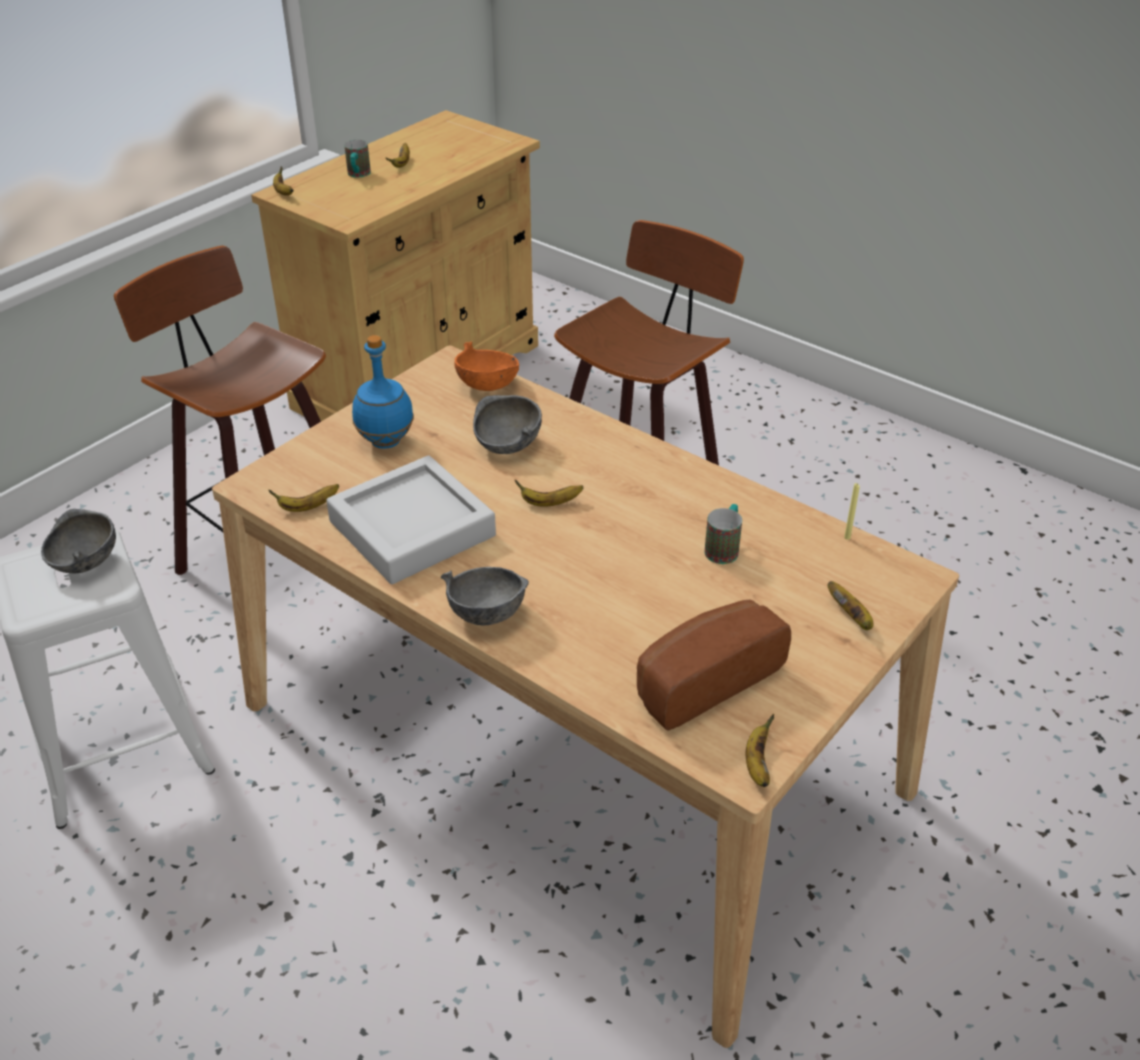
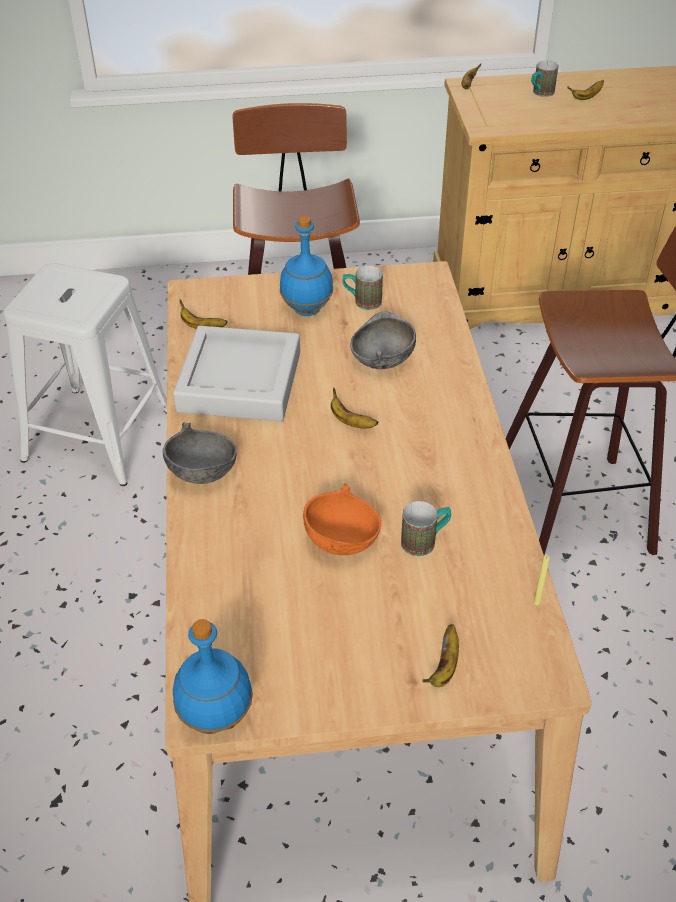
camera: 45 degrees right, 5 degrees up
grey bowl [41,509,116,573] -> none
orange bowl [454,341,519,391] -> orange bowl moved to [303,484,381,555]
bread [637,600,791,731] -> none
banana [746,714,774,787] -> blue bottle [173,619,253,734]
none -> mug [343,266,383,310]

